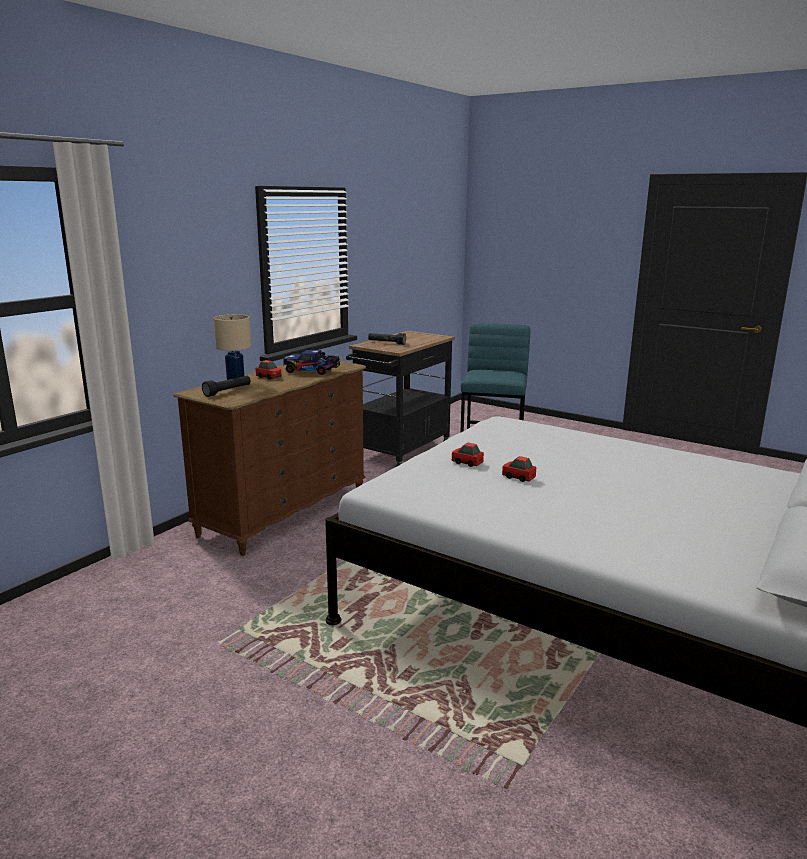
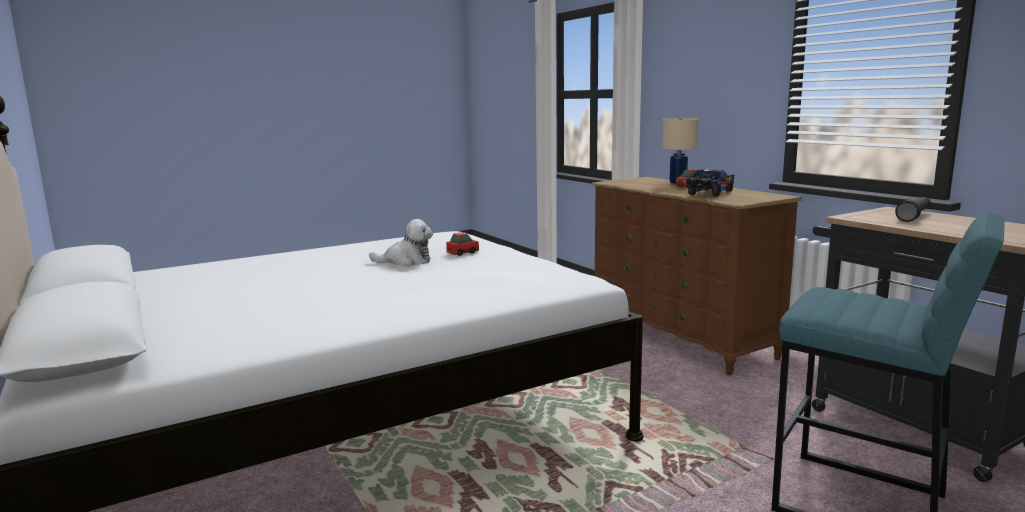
camera: 115 degrees right, 5 degrees down
black flashlight [202,376,251,397] -> none
toy car [502,456,536,482] -> plush toy [369,219,433,266]

